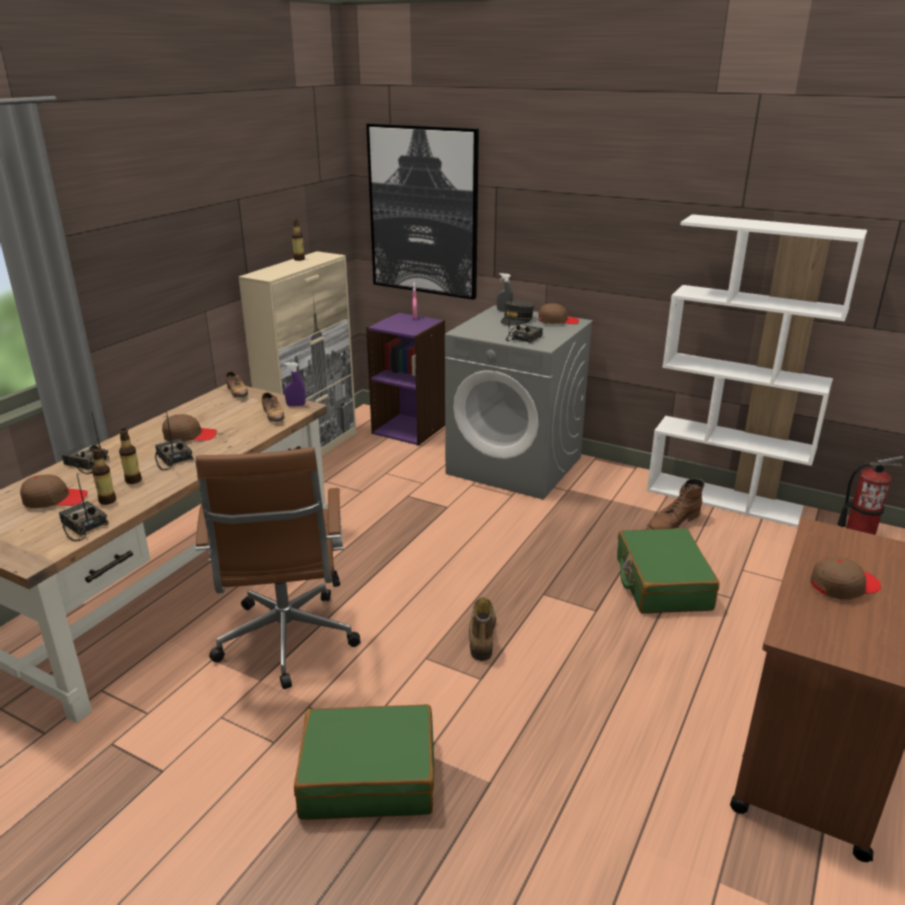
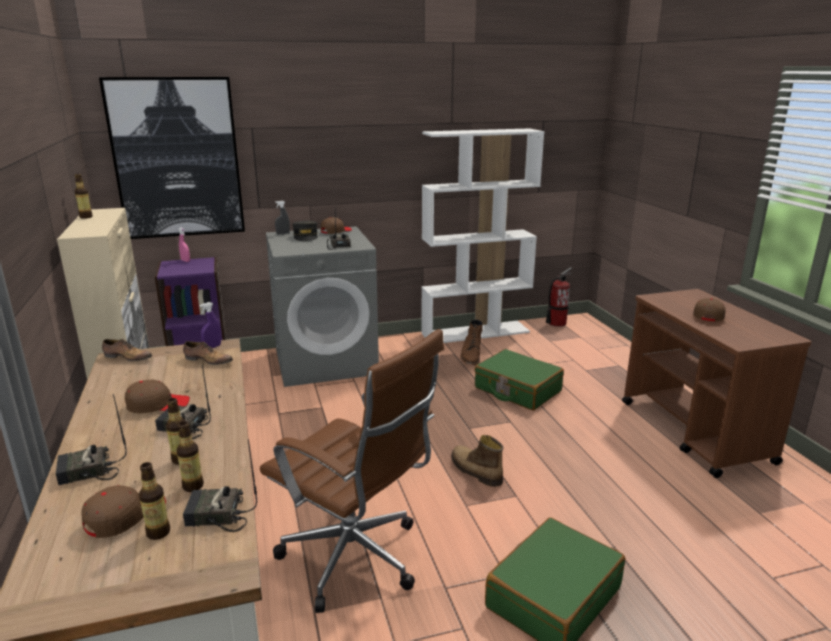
camera: 45 degrees left, 5 degrees down
brown cap [162,414,217,441] -> brown cap turned 45 degrees clockwise [125,380,190,413]
none -> bottle [139,462,170,540]

